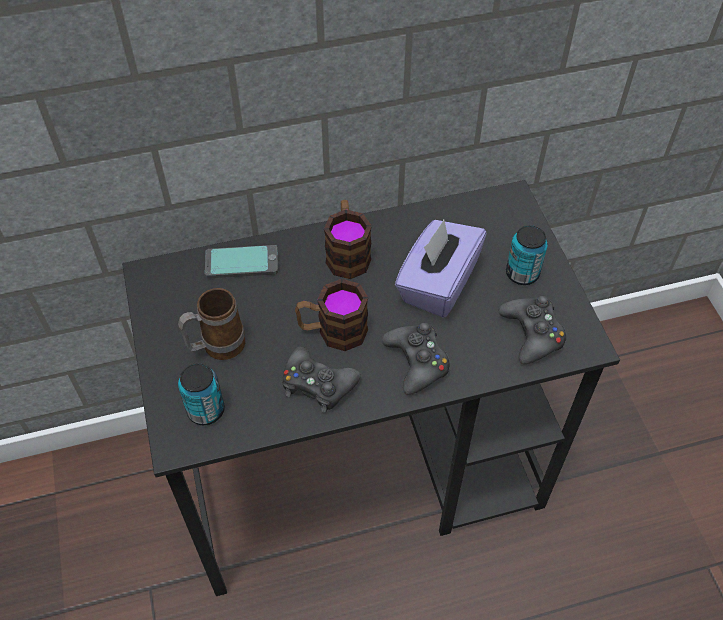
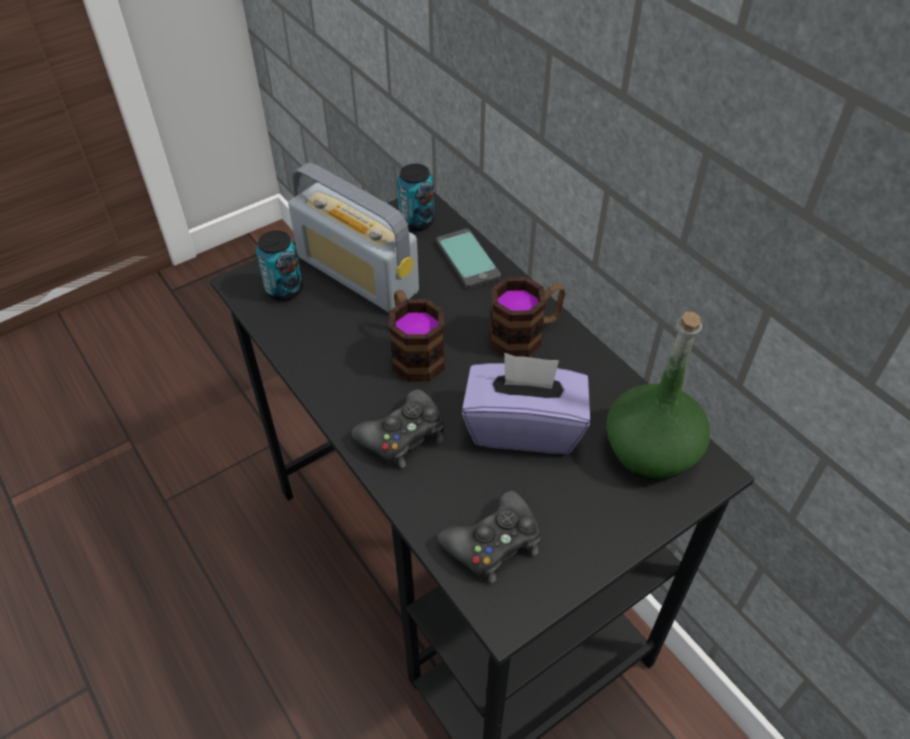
camera: 70 degrees right, 5 degrees down
mug [178,288,245,360] -> radio [288,163,419,313]
black game controller [283,347,361,413] -> none
can [506,225,548,285] -> can moved to [397,164,434,231]
none -> green bottle [606,312,710,480]

